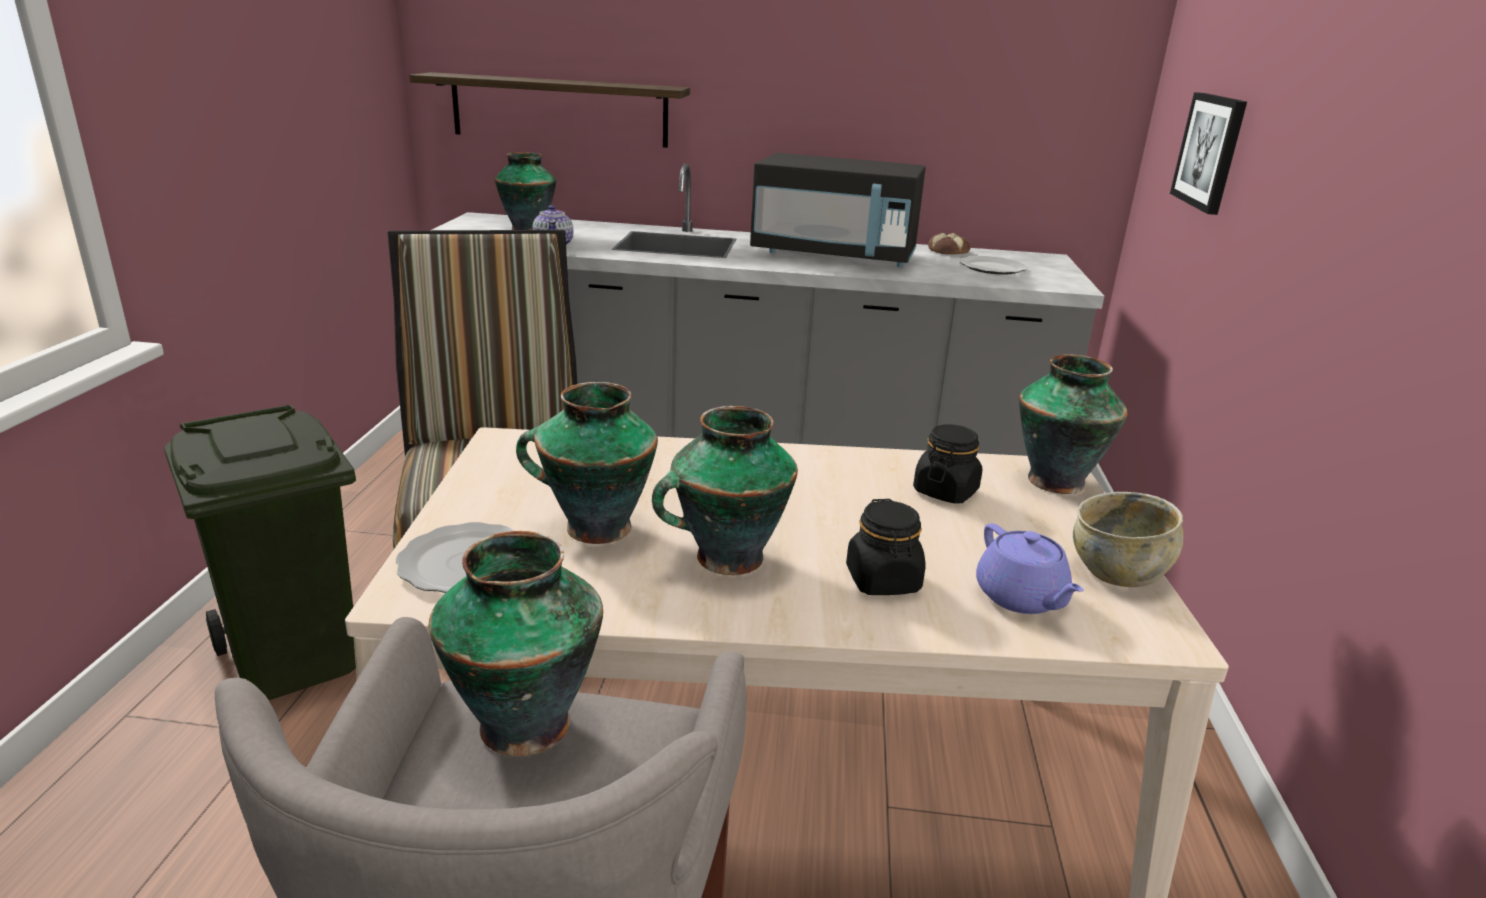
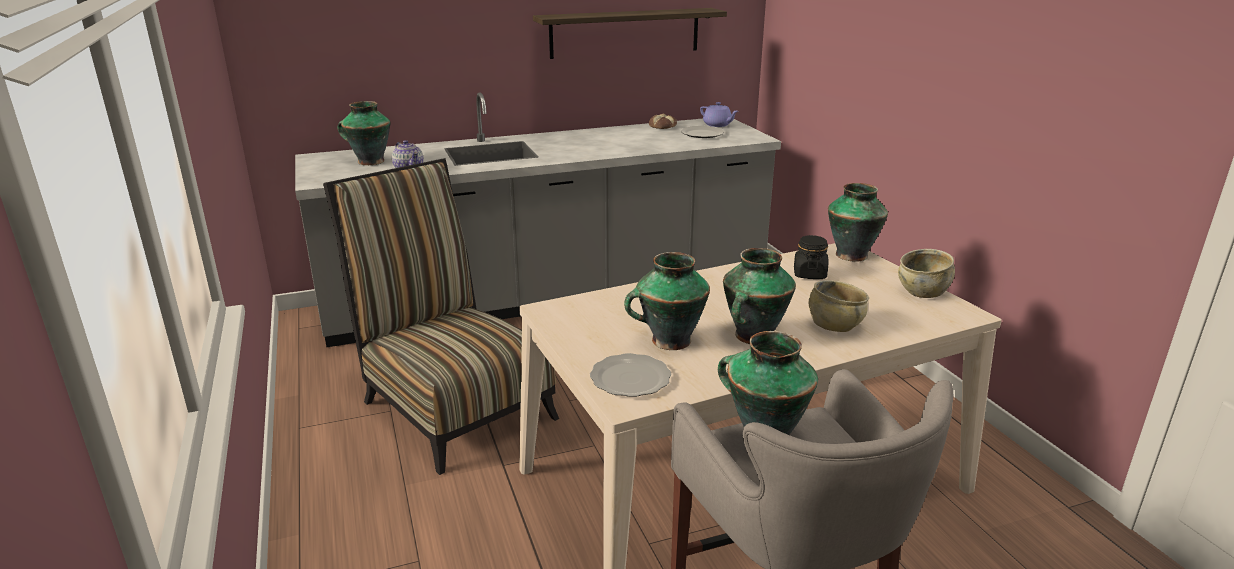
camera: 25 degrees left, 0 degrees up
green trash can [164,404,356,700] -> none
shelf [409,72,690,148] -> shelf moved to [533,8,727,59]
black microwave [750,153,926,267] -> none
black jar [846,499,925,595] -> beige bowl [809,280,869,332]
purple teapot [976,523,1084,614] -> purple teapot moved to [700,102,738,127]
picture [1170,92,1247,215] -> none

